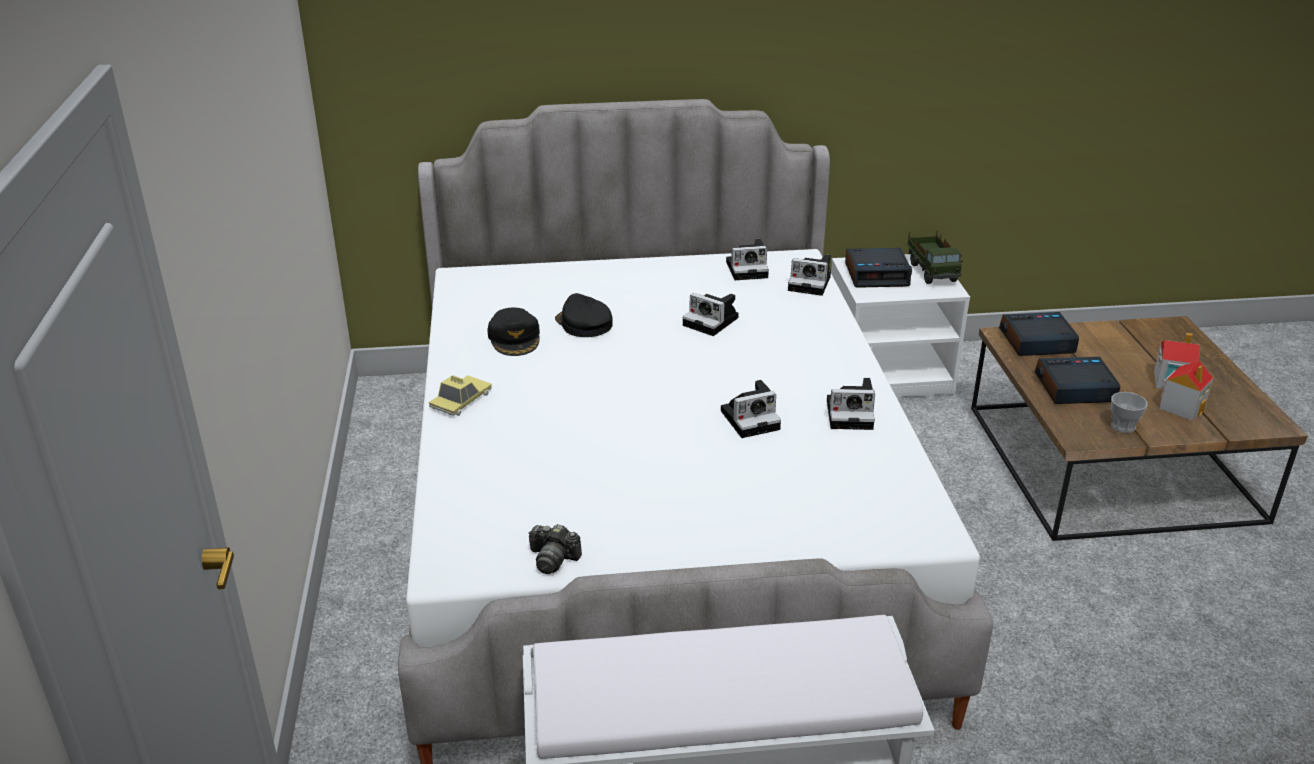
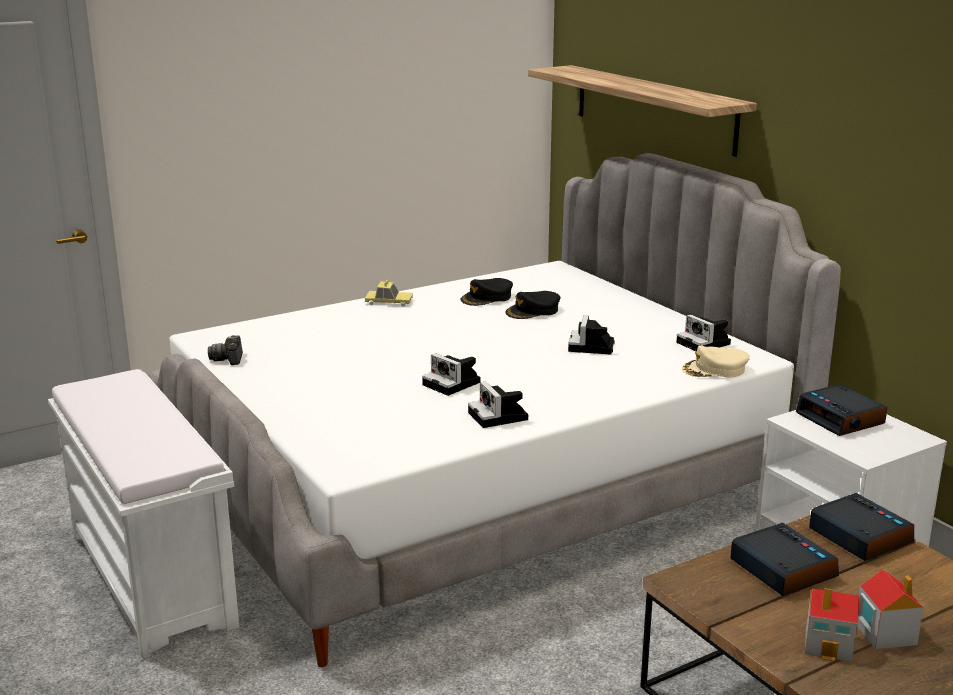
camera: 65 degrees right, 10 degrees down
black cap [555,293,613,337] -> black cap turned 150 degrees counterclockwise [505,291,561,319]
camera [788,254,831,296] -> beige cap [682,346,750,378]
toy truck [907,230,963,284] -> none
cup [1111,392,1148,433] -> none
none -> shelf [528,65,757,157]

